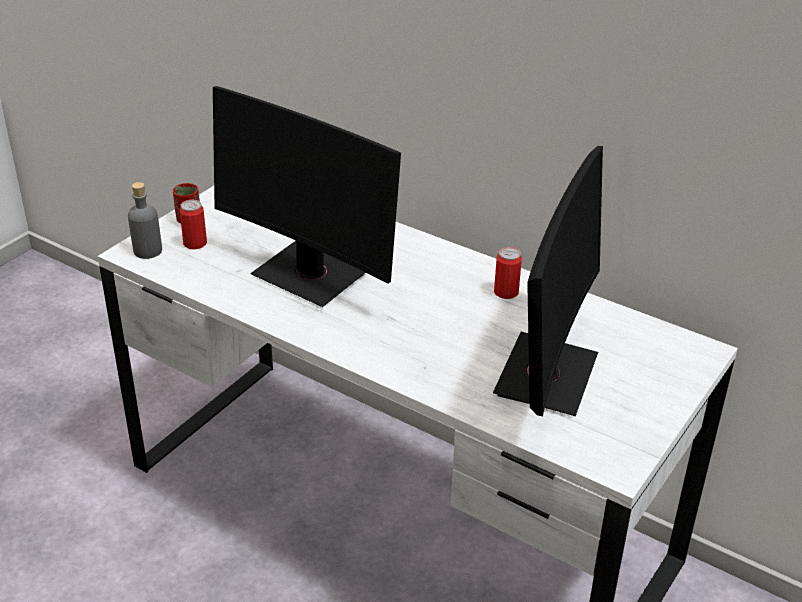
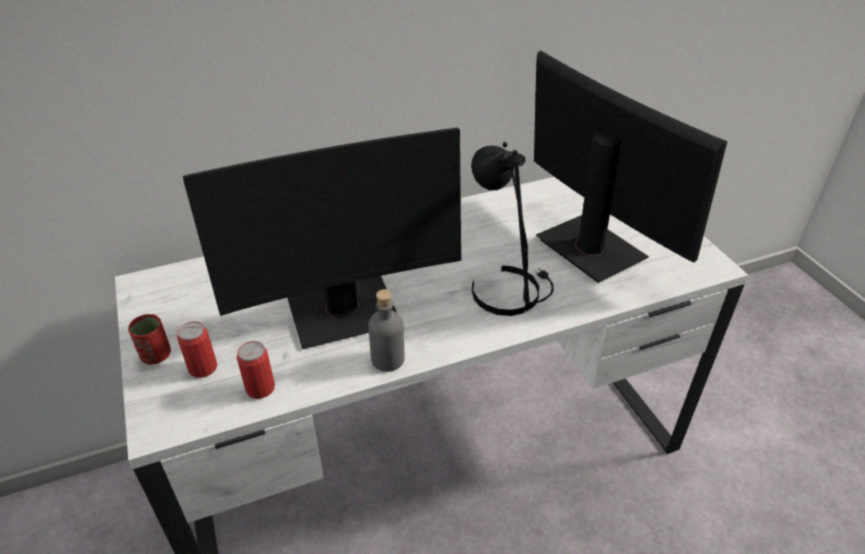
camera: 55 degrees left, 5 degrees up
grey bottle [128,182,162,259] -> grey bottle moved to [368,289,404,372]
can [494,247,522,299] -> can moved to [237,341,275,399]
none -> black table lamp [471,142,554,316]

